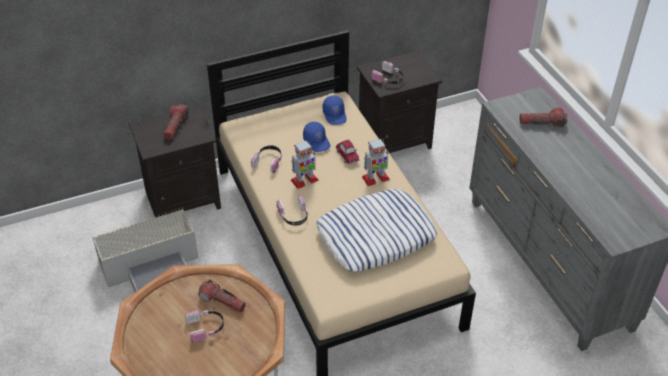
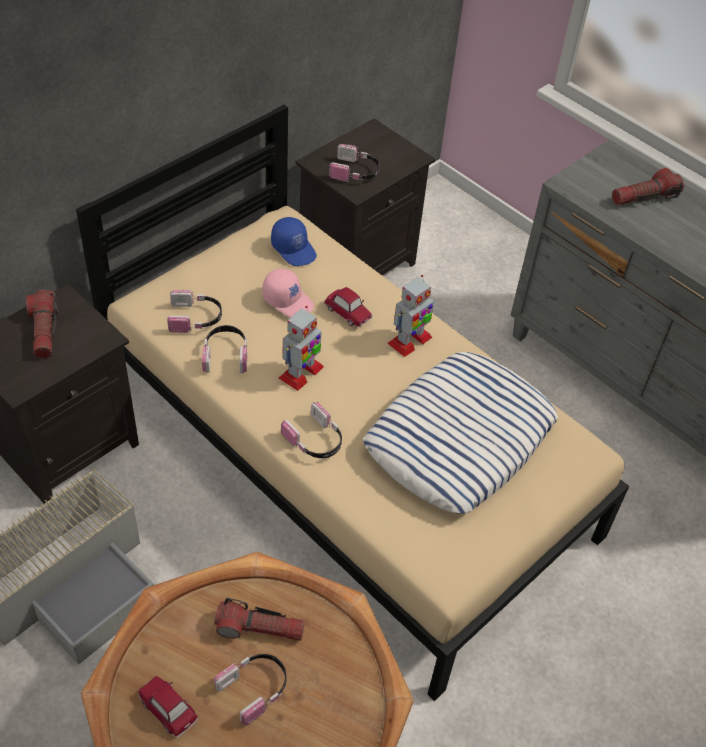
camera: 25 degrees left, 5 degrees up
blue cap [303,122,330,152] -> pink cap [263,268,314,318]
none -> toy car [138,676,199,738]
none -> headphones [167,290,222,333]

